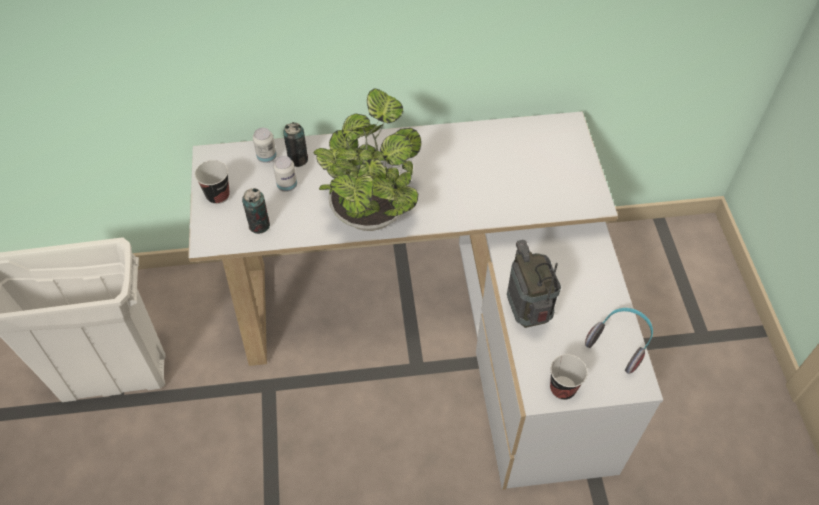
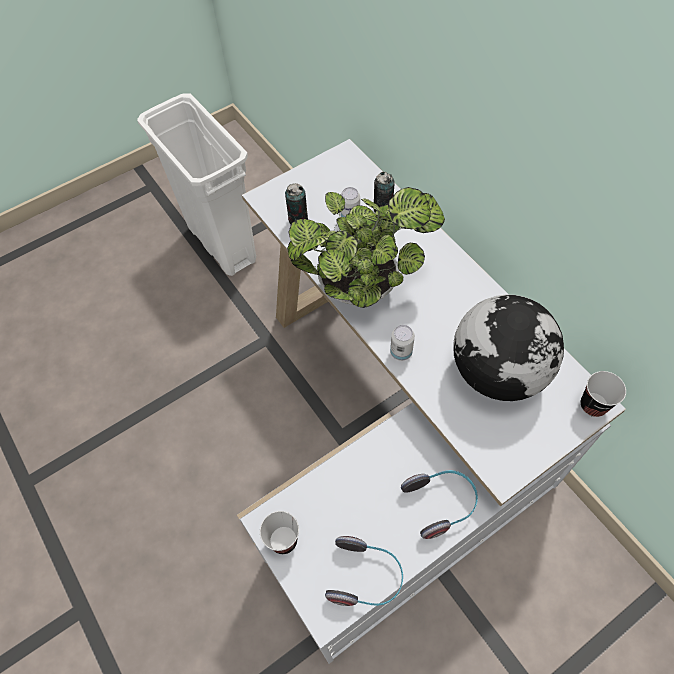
camera: 65 degrees right, 5 degrees up
cup [195,160,230,204] -> cup moved to [581,371,626,417]
can [253,128,277,163] -> can moved to [390,325,415,361]
radio [507,240,561,328] -> none
none -> headphones [401,470,478,539]
none -> globe [453,295,564,401]

